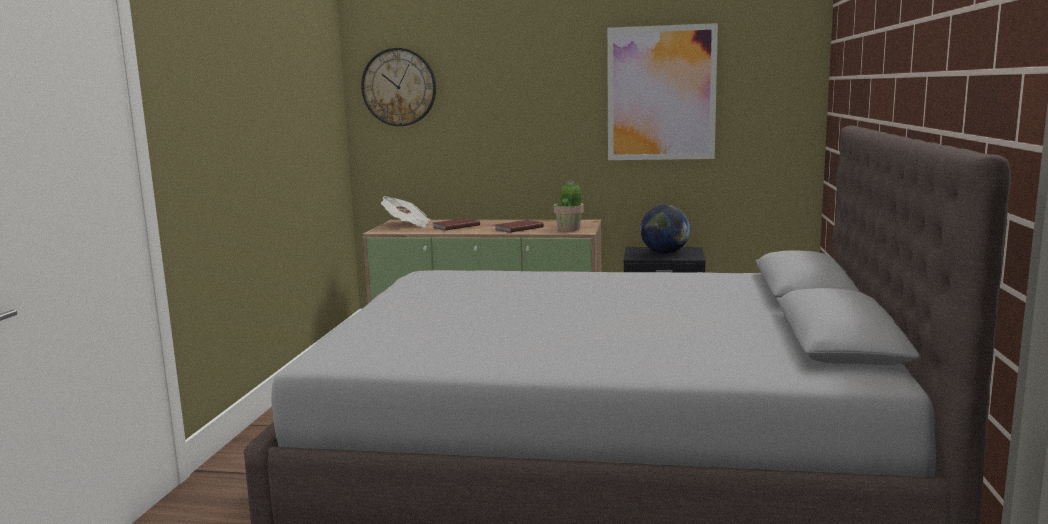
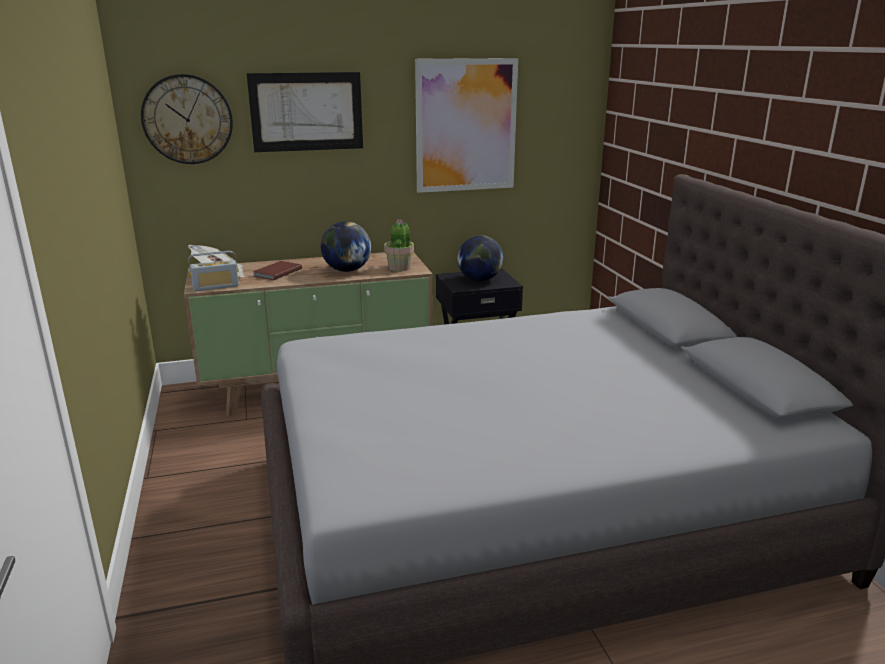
camera: 25 degrees left, 10 degrees up
brown book [495,220,544,233] -> globe [321,221,371,272]
none -> radio [188,251,239,291]
none -> picture [247,72,363,152]

